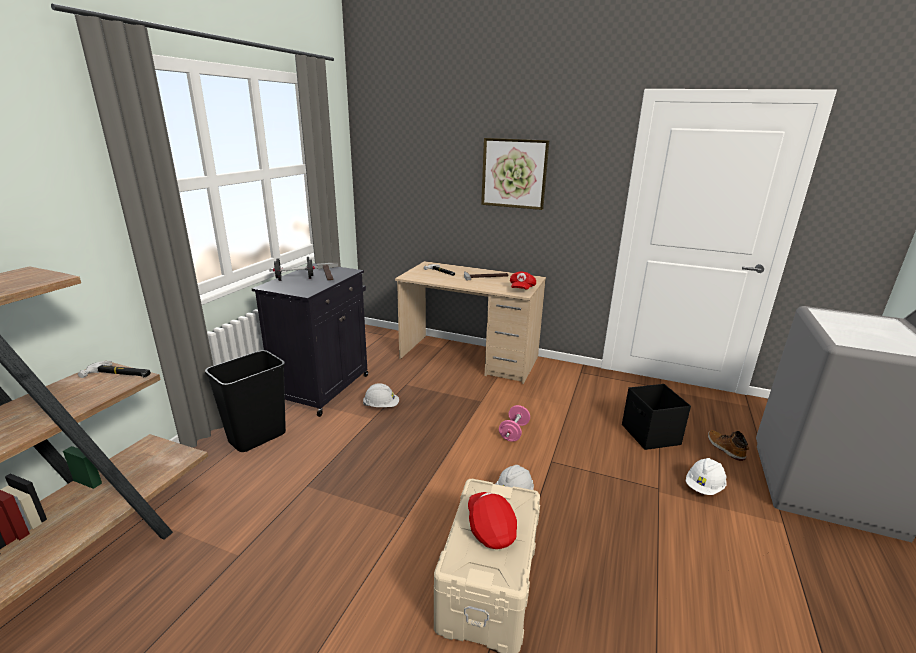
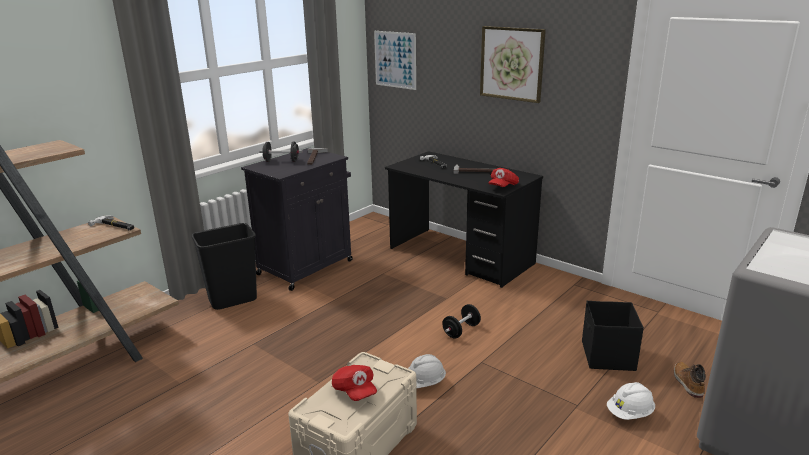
camera: 20 degrees right, 0 degrees up
white hard hat [363,383,399,407] -> none
beige desk [395,261,546,384] -> black desk [385,151,543,288]
red cap [468,492,517,549] -> red cap turned 150 degrees clockwise [332,365,377,401]
pink dumbbell [499,405,530,442] -> black dumbbell [442,304,481,339]
none -> picture [374,31,416,90]

